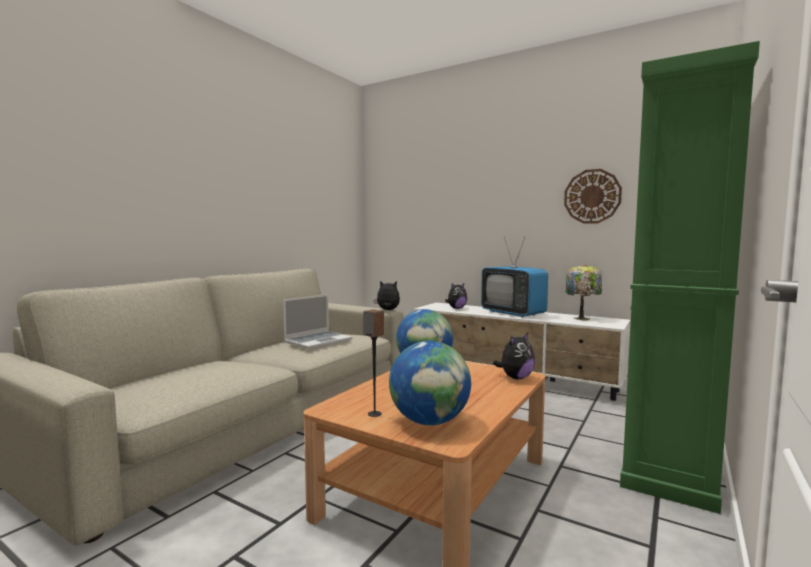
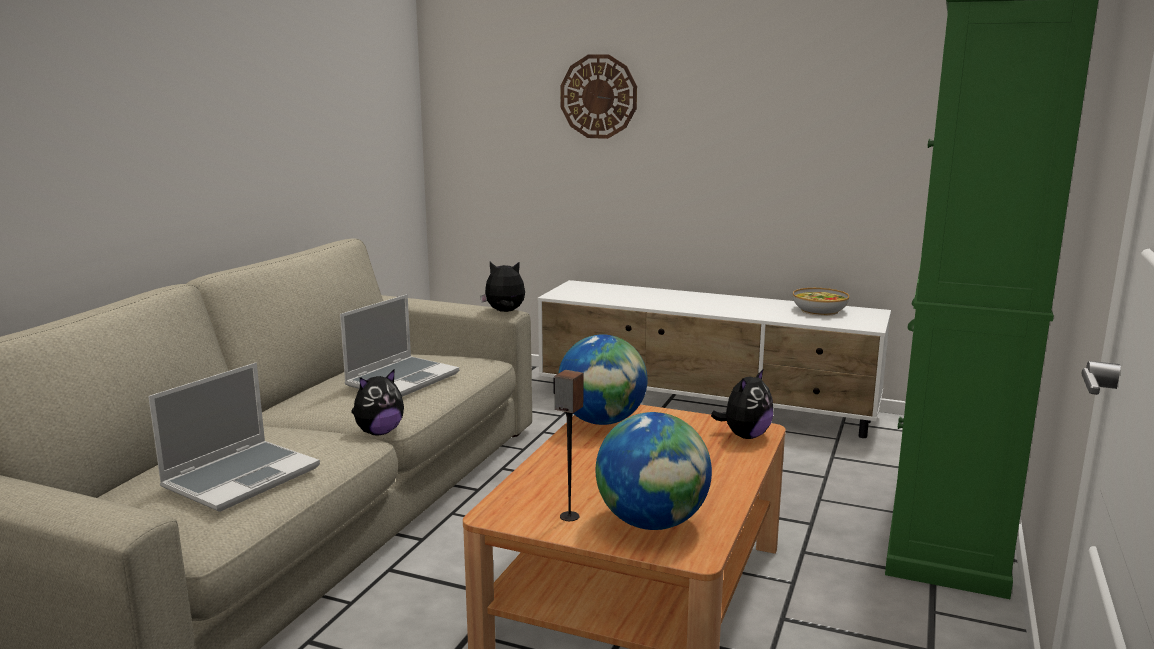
camera: 10 degrees left, 10 degrees up
plush toy [445,283,467,309] -> plush toy moved to [351,369,404,435]
television [481,237,548,317] -> none
wall clock [564,169,622,224] -> wall clock moved to [560,54,637,139]
table lamp [565,264,602,320] -> bowl [793,288,849,316]
none -> laptop [148,363,320,512]

